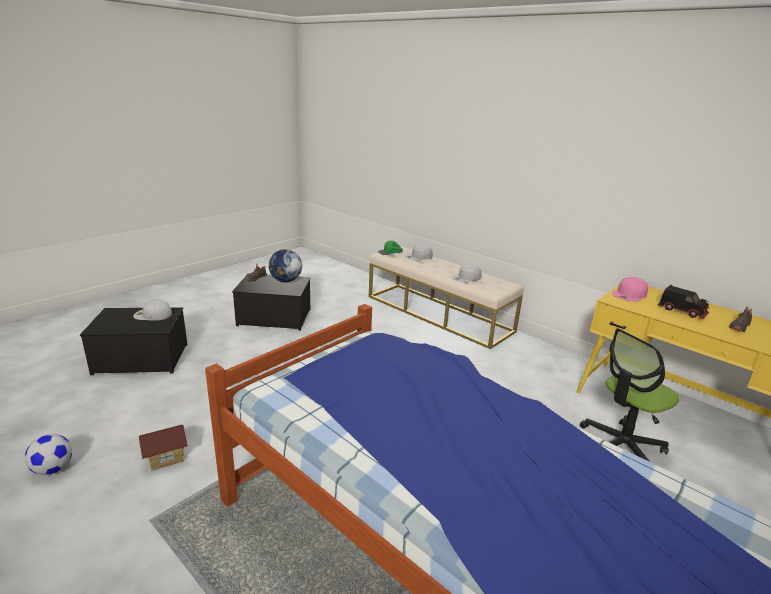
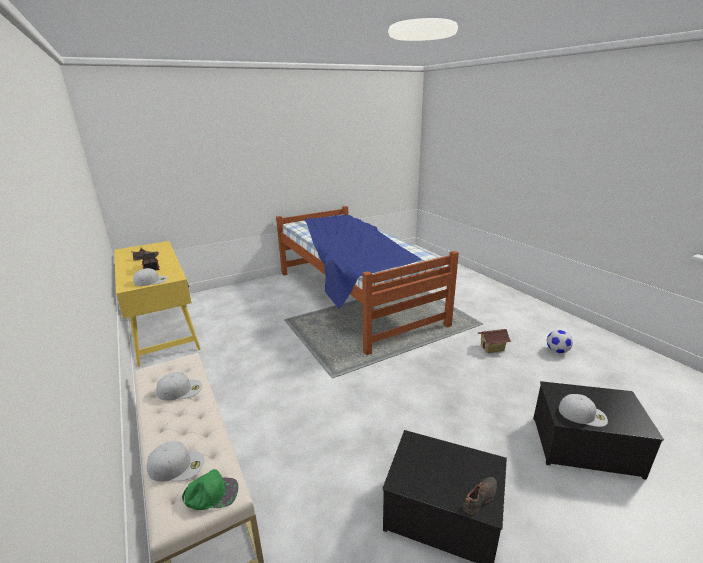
camera: 160 degrees left, 0 degrees up
globe [268,249,302,282] -> none
office chair [580,328,679,462] -> none
pink cap [612,277,648,302] -> white cap [133,268,168,286]

